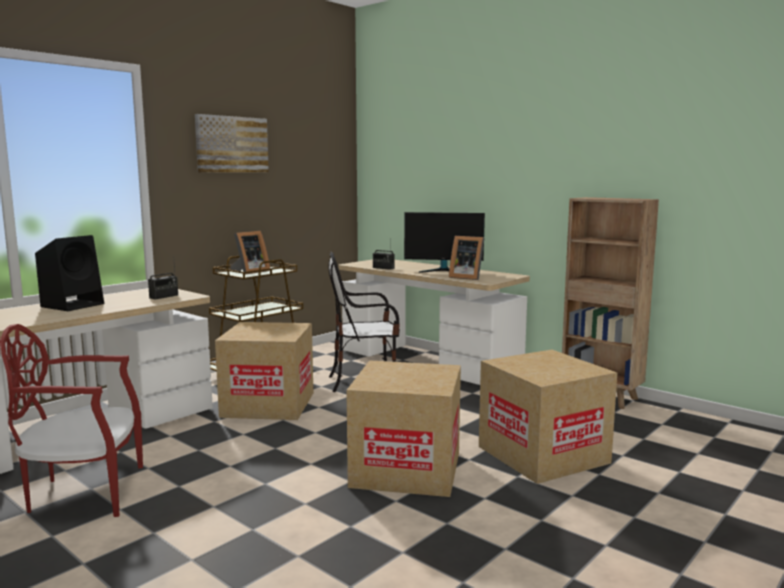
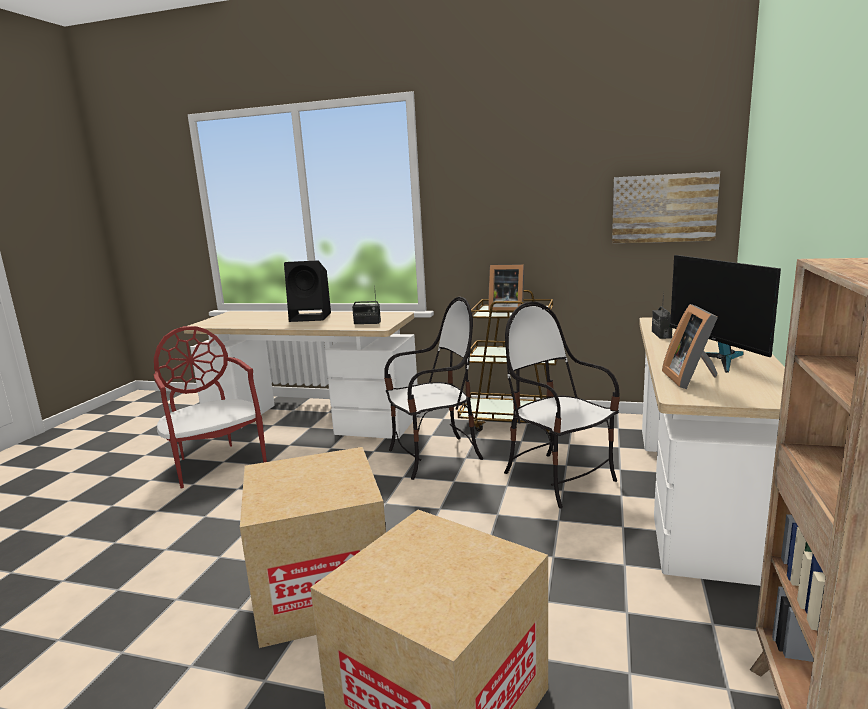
camera: 65 degrees right, 5 degrees up
picture [195,114,269,173] -> picture moved to [612,172,720,243]
cardboard box [215,322,313,420] -> chair [384,297,483,480]

